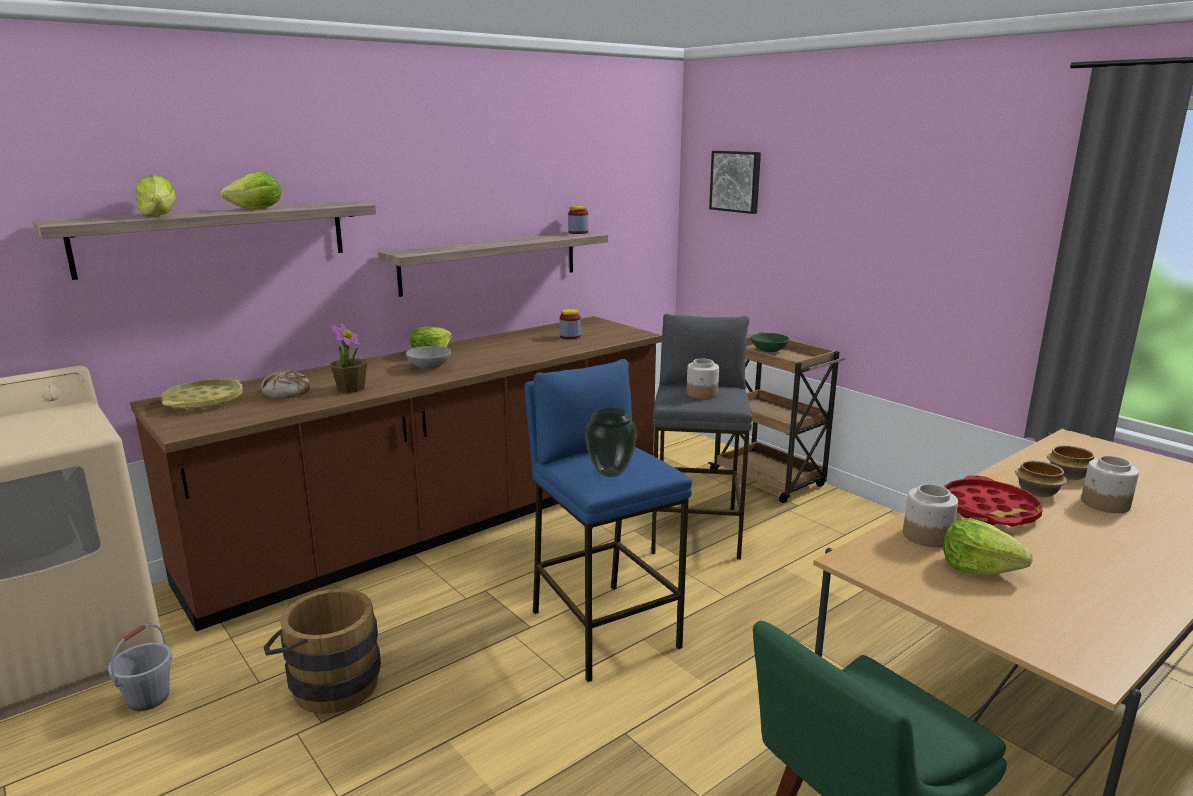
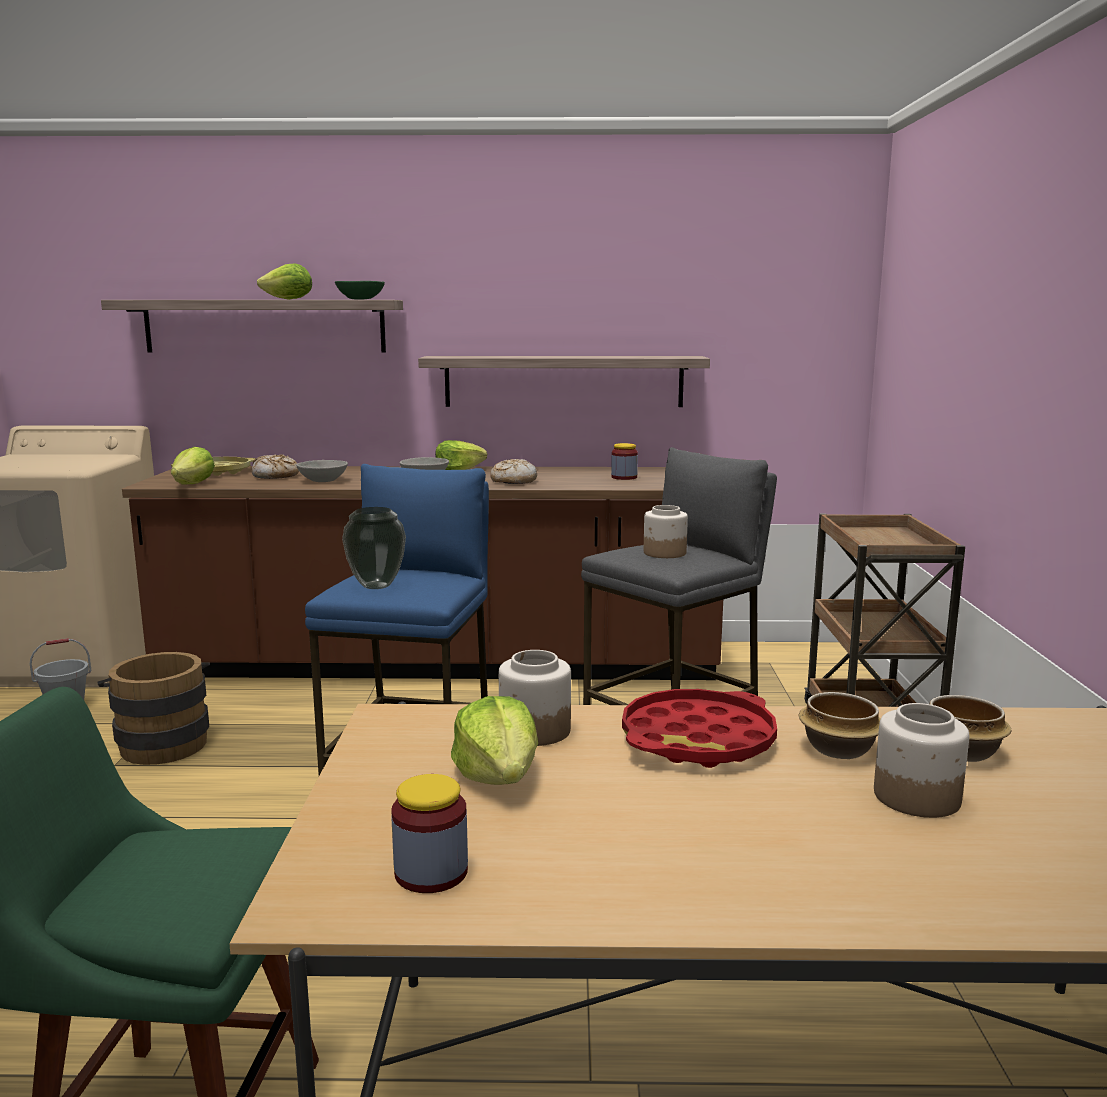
camera: 40 degrees right, 5 degrees down
lettuce [136,175,176,216] -> lettuce moved to [171,447,215,484]
potted plant [329,323,367,393] -> grey bowl [296,460,348,482]
jar [568,206,588,234] -> jar moved to [391,774,468,893]
picture [709,151,761,214] -> none
green bowl [751,333,789,352] -> green bowl moved to [335,281,385,300]
none -> bread [490,459,537,484]

